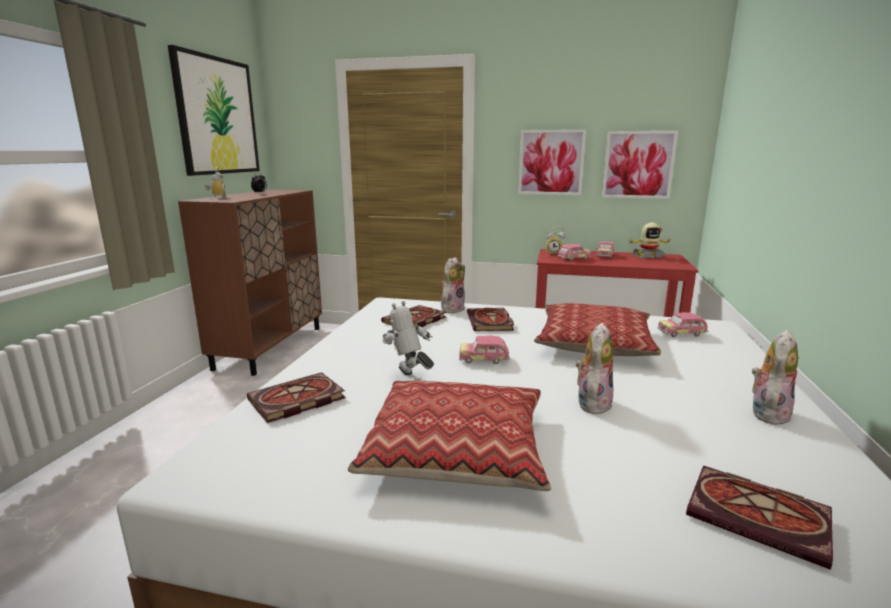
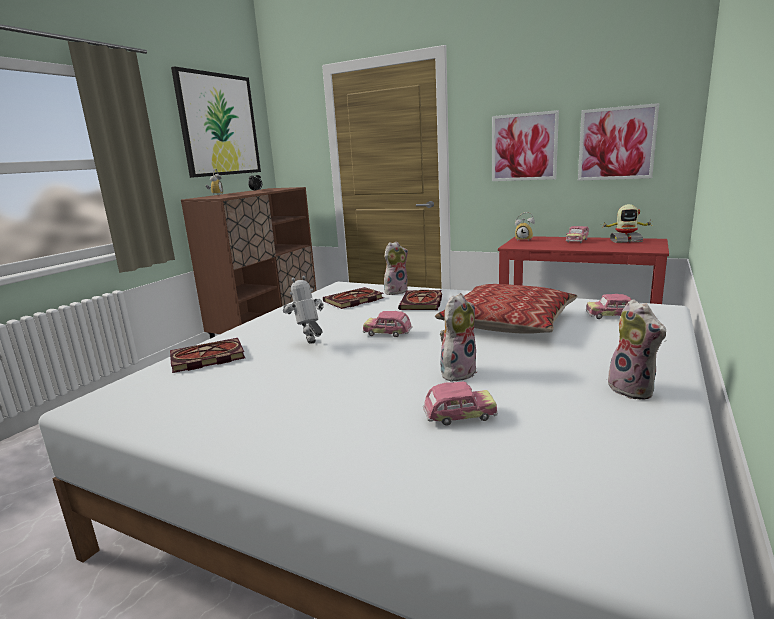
camera: 15 degrees right, 0 degrees up
pillow [348,381,551,491] -> none
toy car [557,244,591,260] -> toy car moved to [423,381,498,425]
book [686,465,833,569] -> none
plush toy [752,330,798,425] -> plush toy turned 105 degrees clockwise [606,299,666,400]

